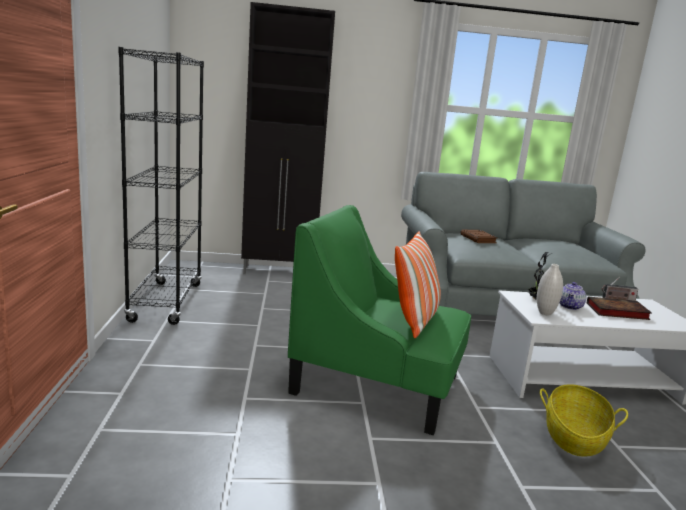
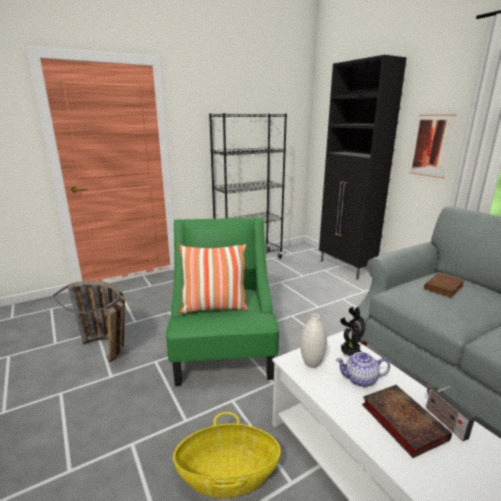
camera: 65 degrees right, 5 degrees up
none -> basket [53,281,125,362]
none -> picture [410,114,457,178]

